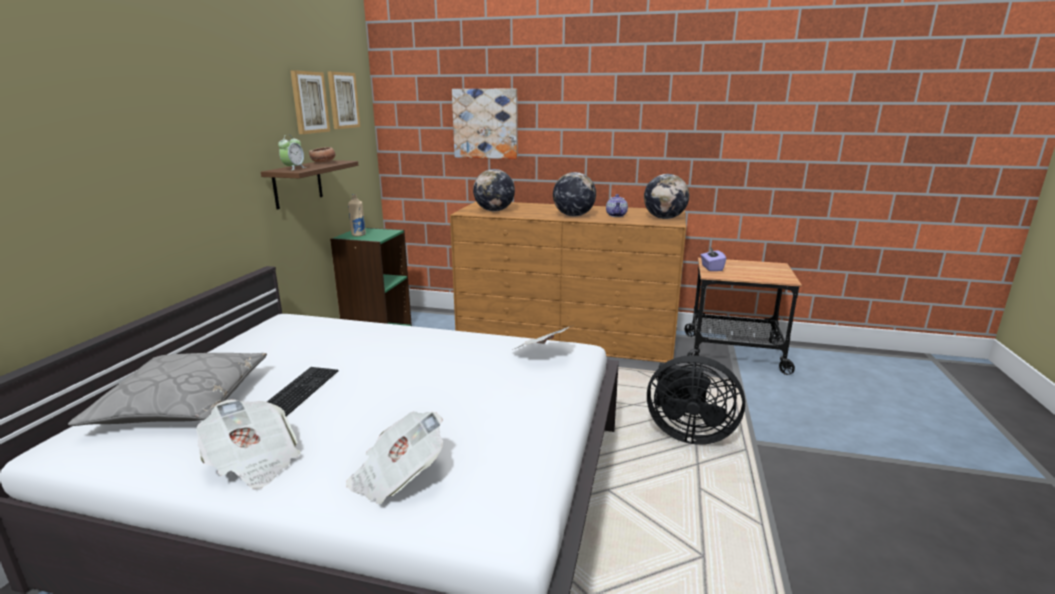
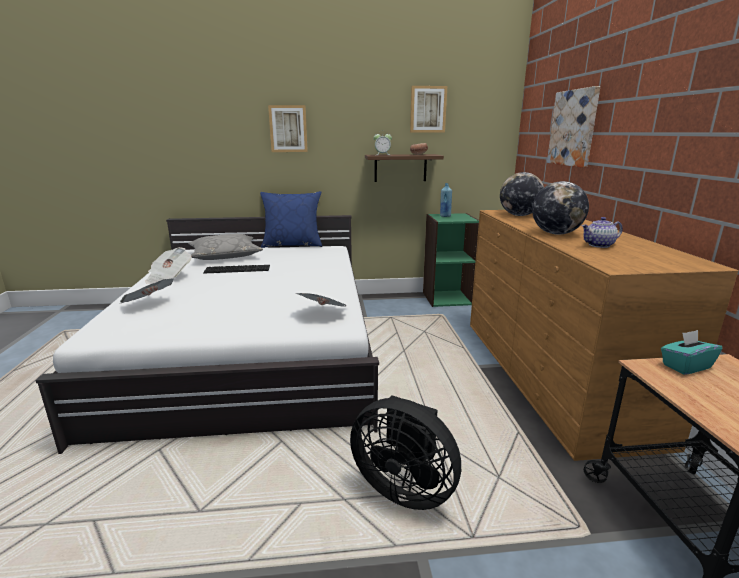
camera: 70 degrees right, 0 degrees up
picture [328,71,360,129] -> picture moved to [268,105,308,152]
beige bottle [348,194,366,236] -> blue bottle [440,183,452,217]
globe [644,174,689,219] -> none
black fan [647,355,745,445] -> black fan turned 60 degrees counterclockwise [350,395,461,510]
purple tissue box [701,247,726,271] -> turquoise tissue box [661,330,722,375]
none -> blue pillow [260,191,322,248]

